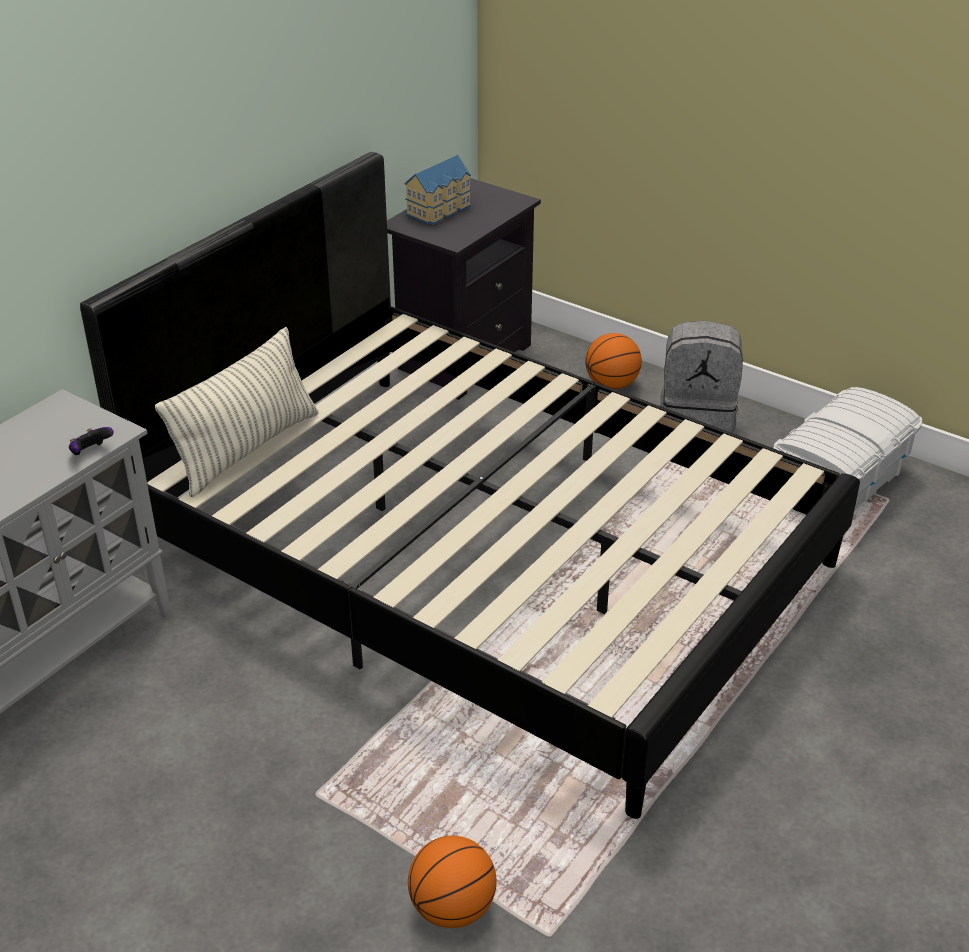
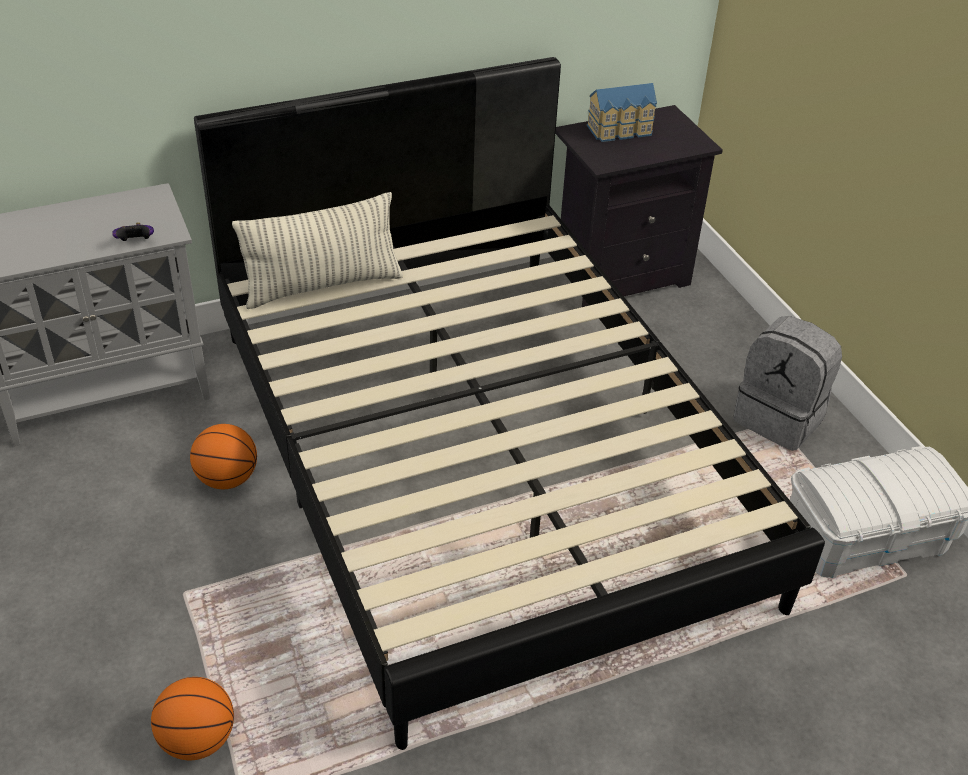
camera: 30 degrees right, 5 degrees up
basketball [585,333,642,389] -> basketball moved to [190,424,257,489]

